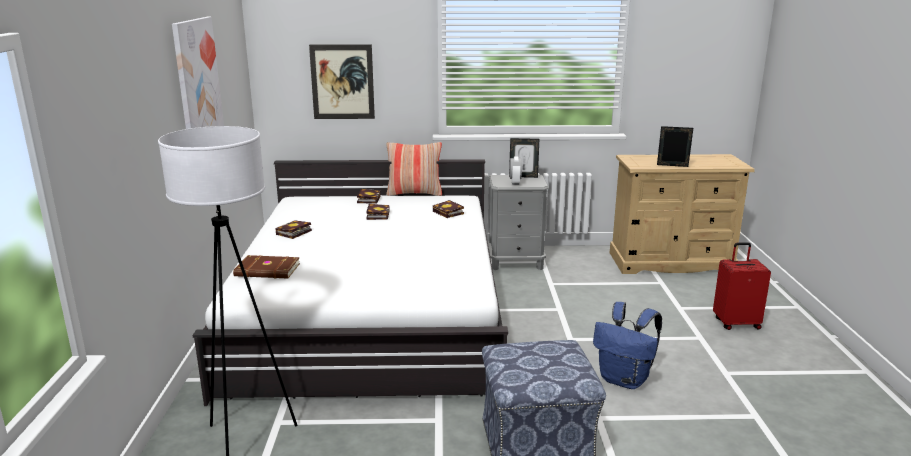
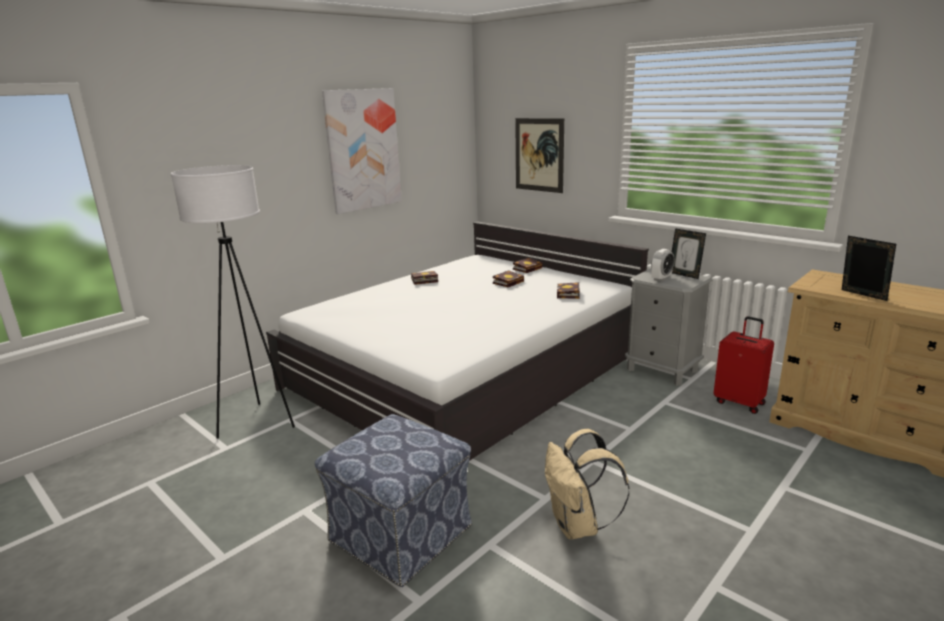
camera: 45 degrees right, 0 degrees up
brown book [233,255,300,278] -> none
pillow [386,142,442,196] -> none
blue backpack [593,302,662,389] -> beige backpack [545,429,630,539]
red suitcase [713,242,771,330] -> red suitcase moved to [714,316,774,414]

